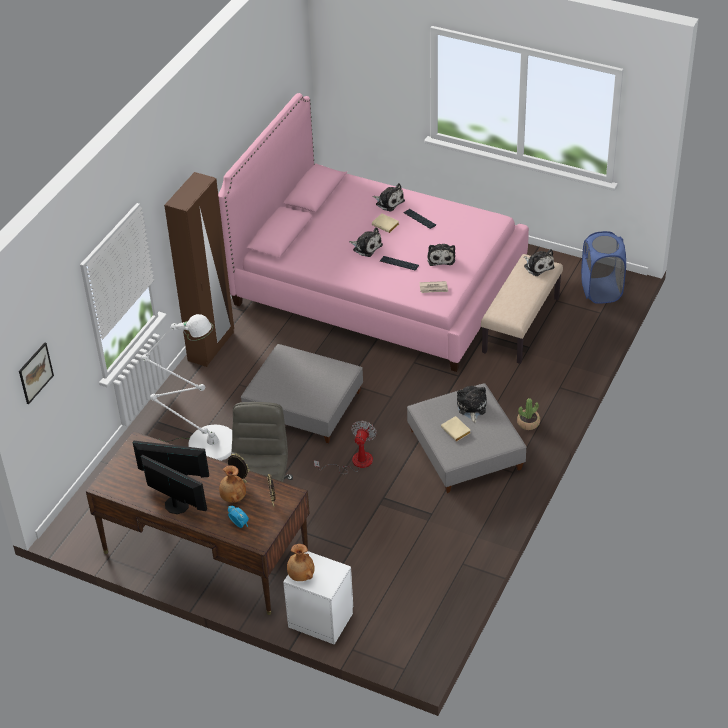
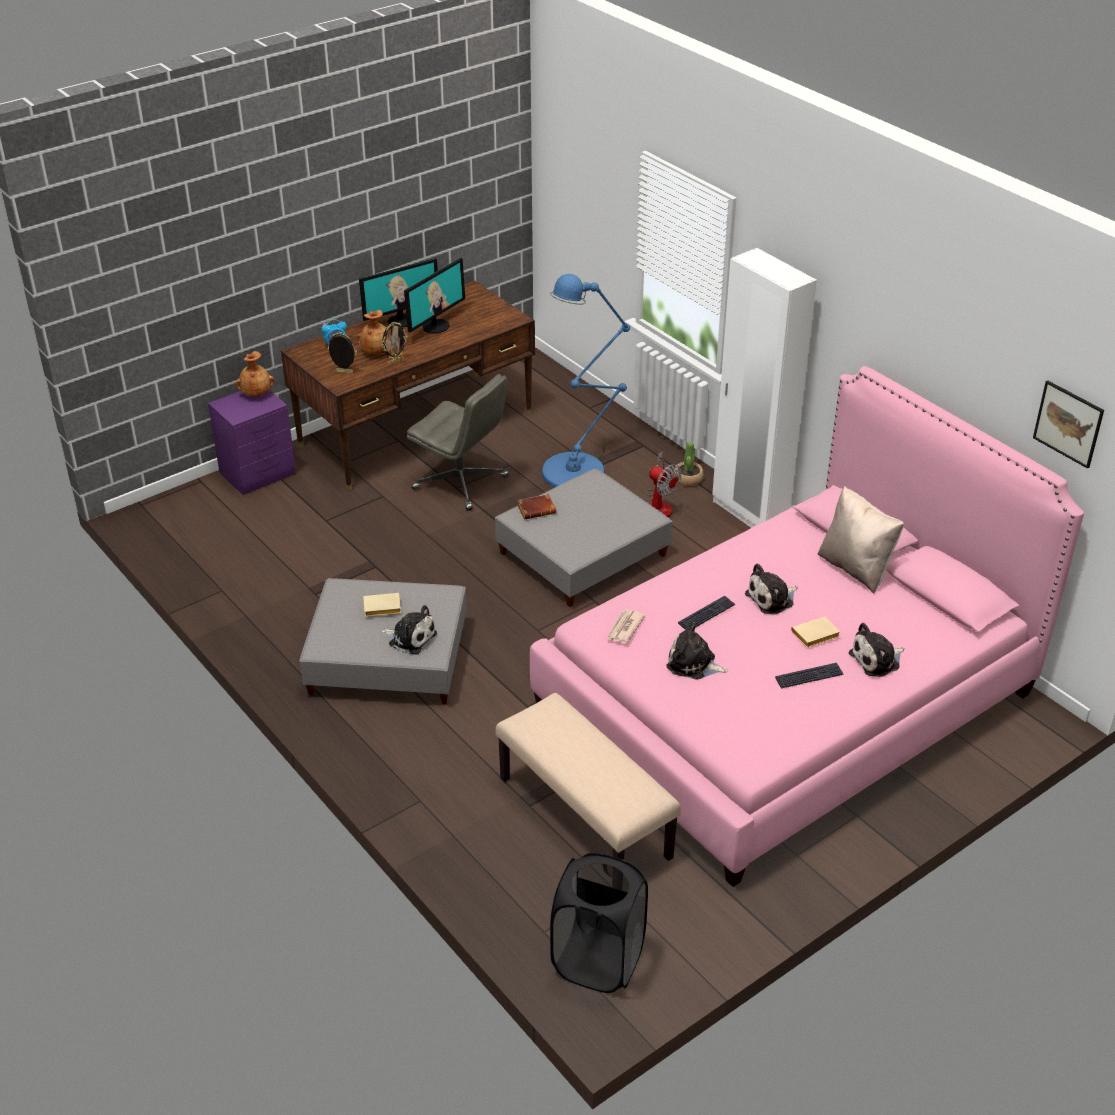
camera: 115 degrees right, 5 degrees down
picture [19,343,54,404] -> picture moved to [1033,380,1104,469]
white floor lamp [142,314,232,461] -> blue floor lamp [542,274,630,488]
brown wardrobe [164,172,234,367] -> white wardrobe [712,248,817,528]
white nightstand [283,551,353,645] -> purple nightstand [208,390,295,495]
fan [314,421,377,475] -> fan moved to [645,451,682,518]
potted plant [517,398,540,430] -> potted plant moved to [675,441,704,486]
plush toy [524,249,554,276] -> none
blue laundry basket [581,231,626,304] -> black laundry basket [550,853,648,993]
none -> brown book [517,494,556,519]
none -> beige pillow [818,486,904,594]

